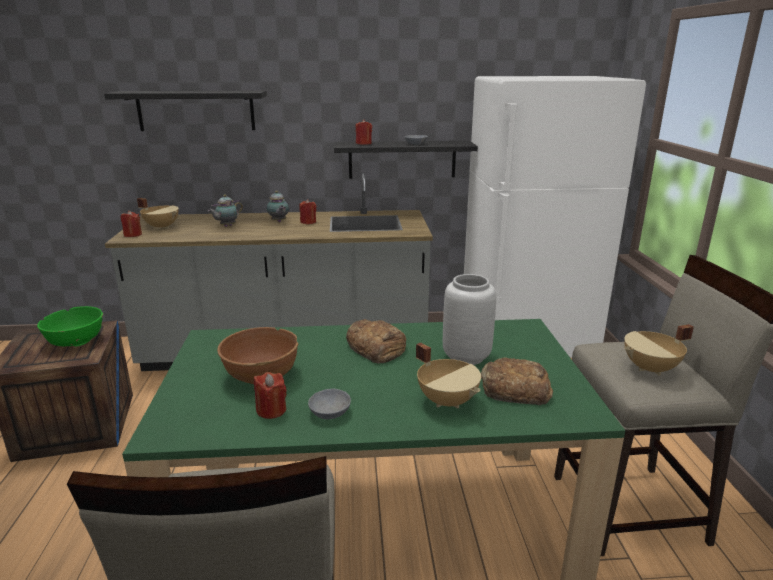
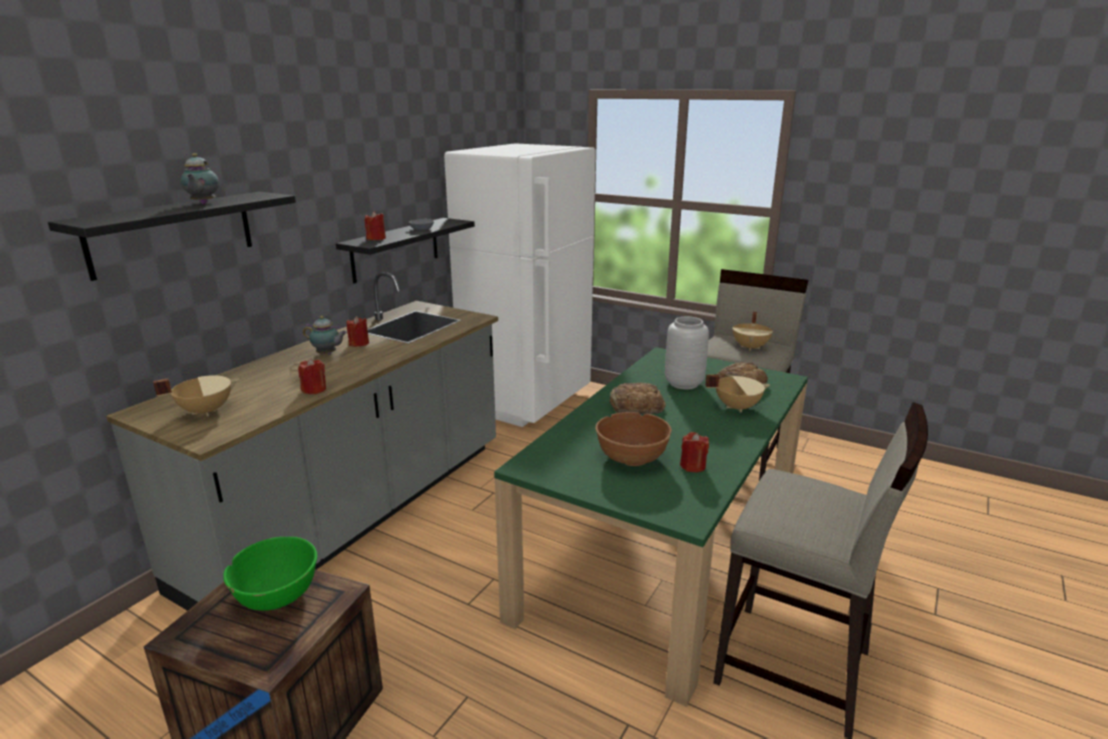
camera: 55 degrees left, 0 degrees up
red candle [120,210,142,237] -> red candle moved to [298,358,326,394]
teapot [208,194,243,227] -> teapot moved to [181,153,219,204]
grey bowl [308,388,351,419] -> none

